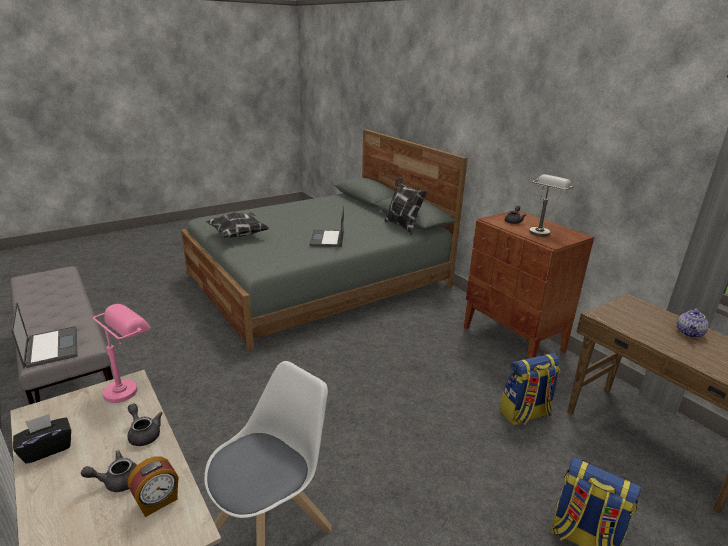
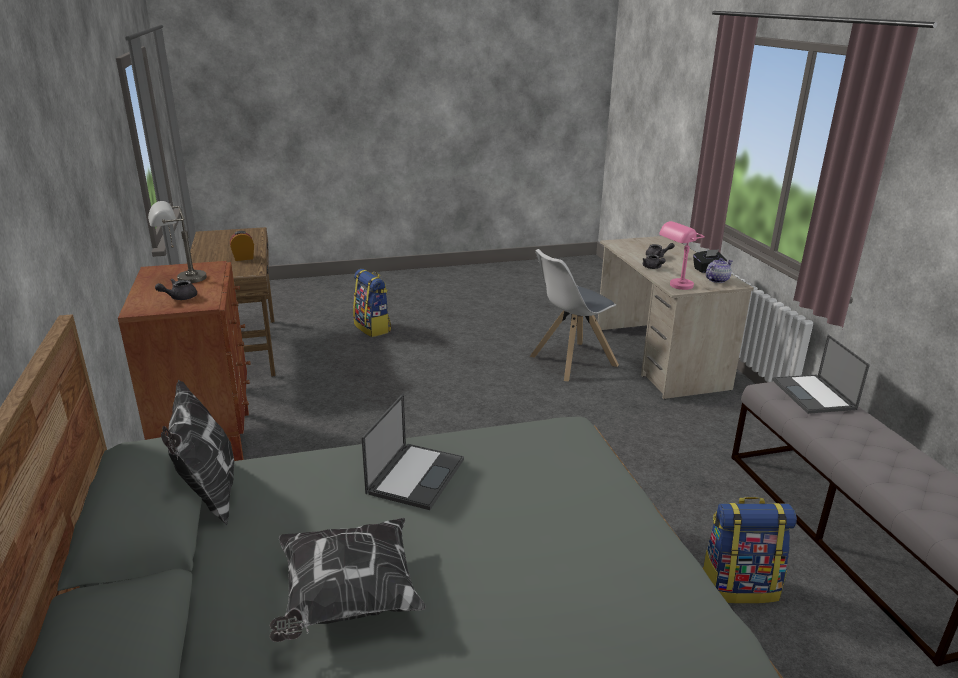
camera: 160 degrees left, 0 degrees up
alarm clock [128,456,179,517] -> alarm clock moved to [230,231,254,261]
pillow [206,212,269,238] -> pillow moved to [269,518,426,642]
backpack [500,353,560,425] -> backpack moved to [703,497,797,603]
teapot [677,308,709,338] -> teapot moved to [706,258,733,283]

